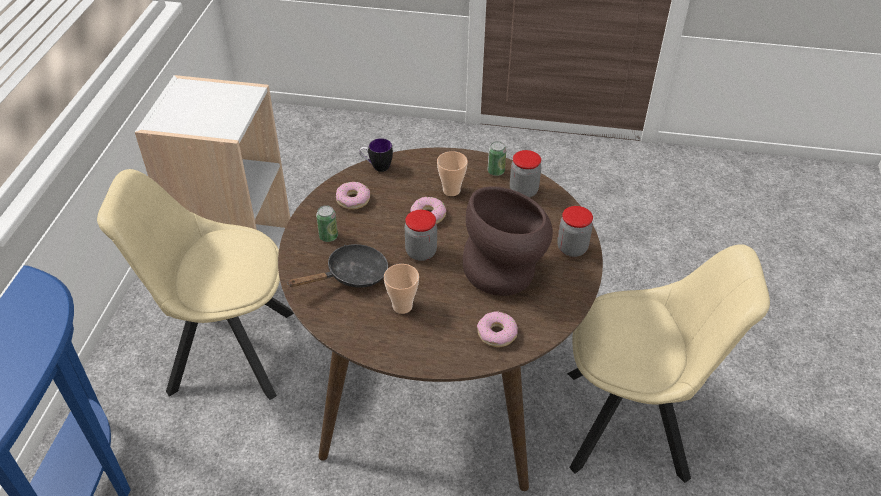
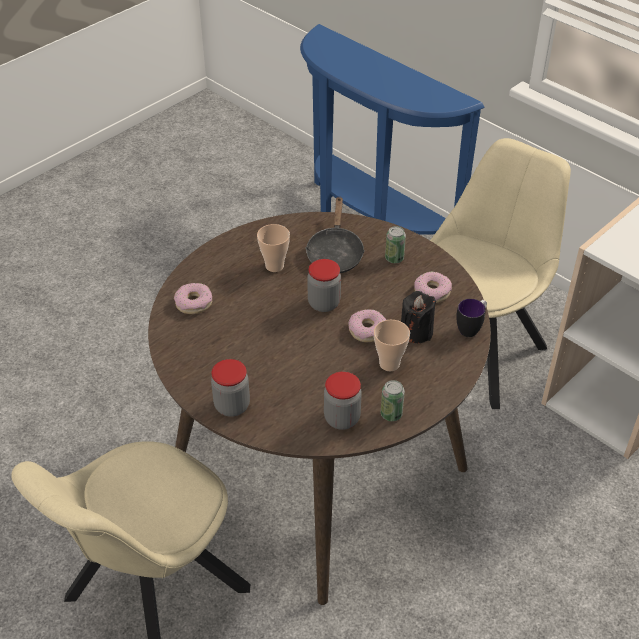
camera: 125 degrees right, 0 degrees up
brown vase [463,186,553,296] -> none
none -> black candle [401,291,436,343]

